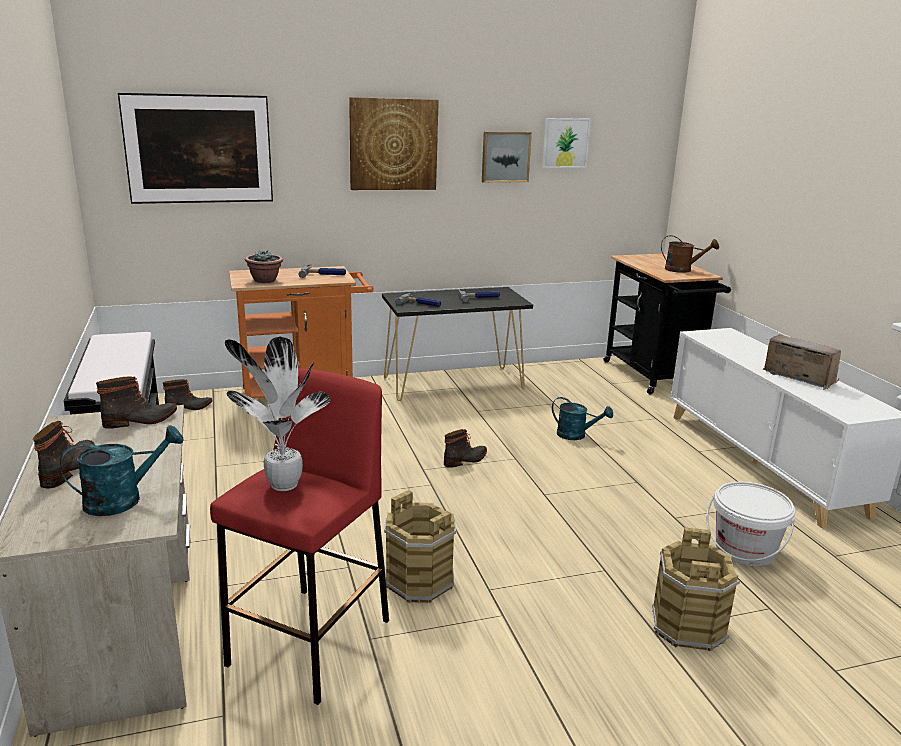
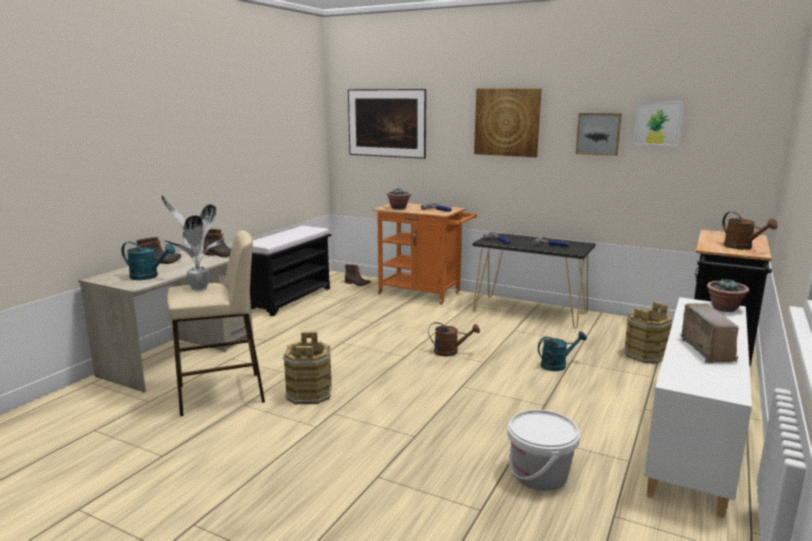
camera: 45 degrees right, 5 degrees down
red stool [210,368,389,705] -> beige stool [167,230,265,417]
boot [444,429,487,468] -> brown watering can [428,322,480,357]
turquoise watering can [552,397,613,440] -> turquoise watering can turned 90 degrees counterclockwise [538,331,587,371]
brown bucket [652,527,740,651] -> brown bucket moved to [623,302,673,364]
none -> potted plant [707,279,749,312]

